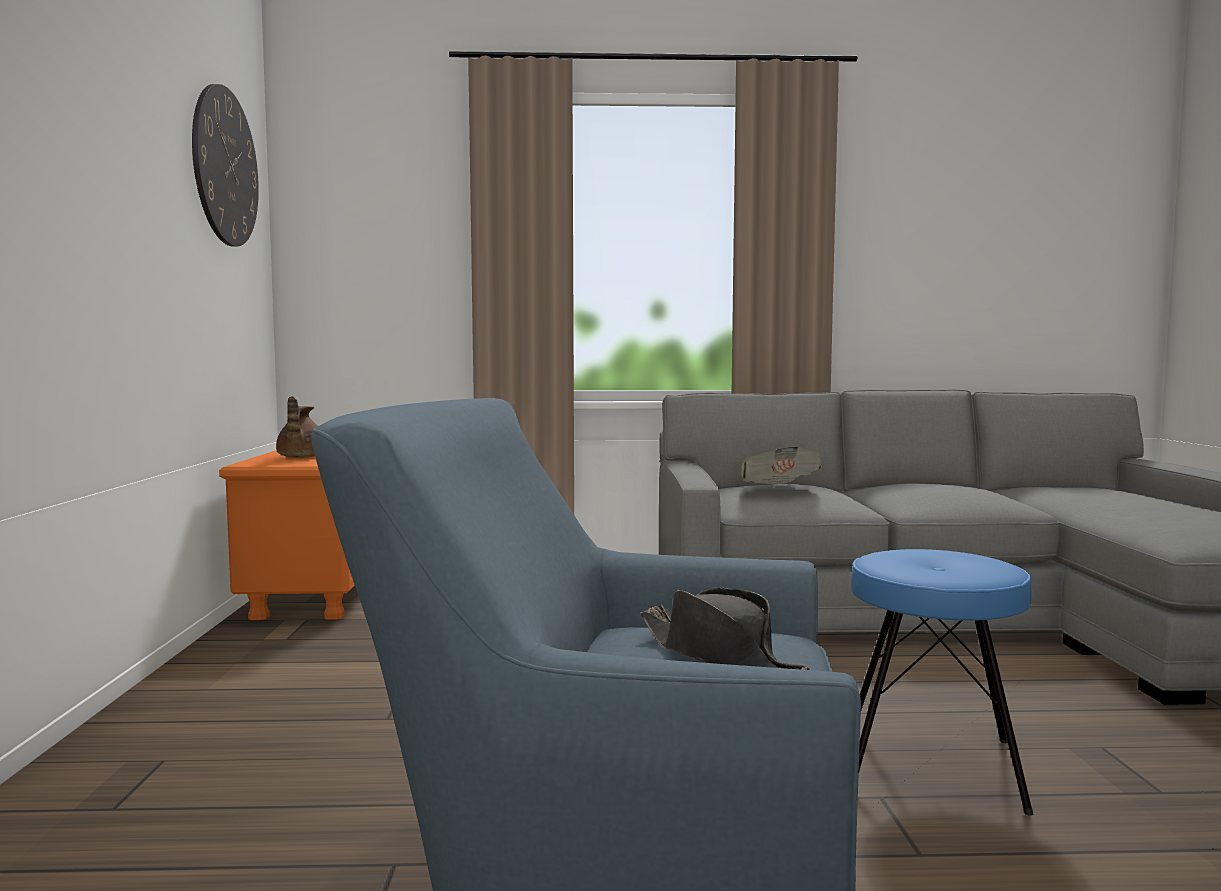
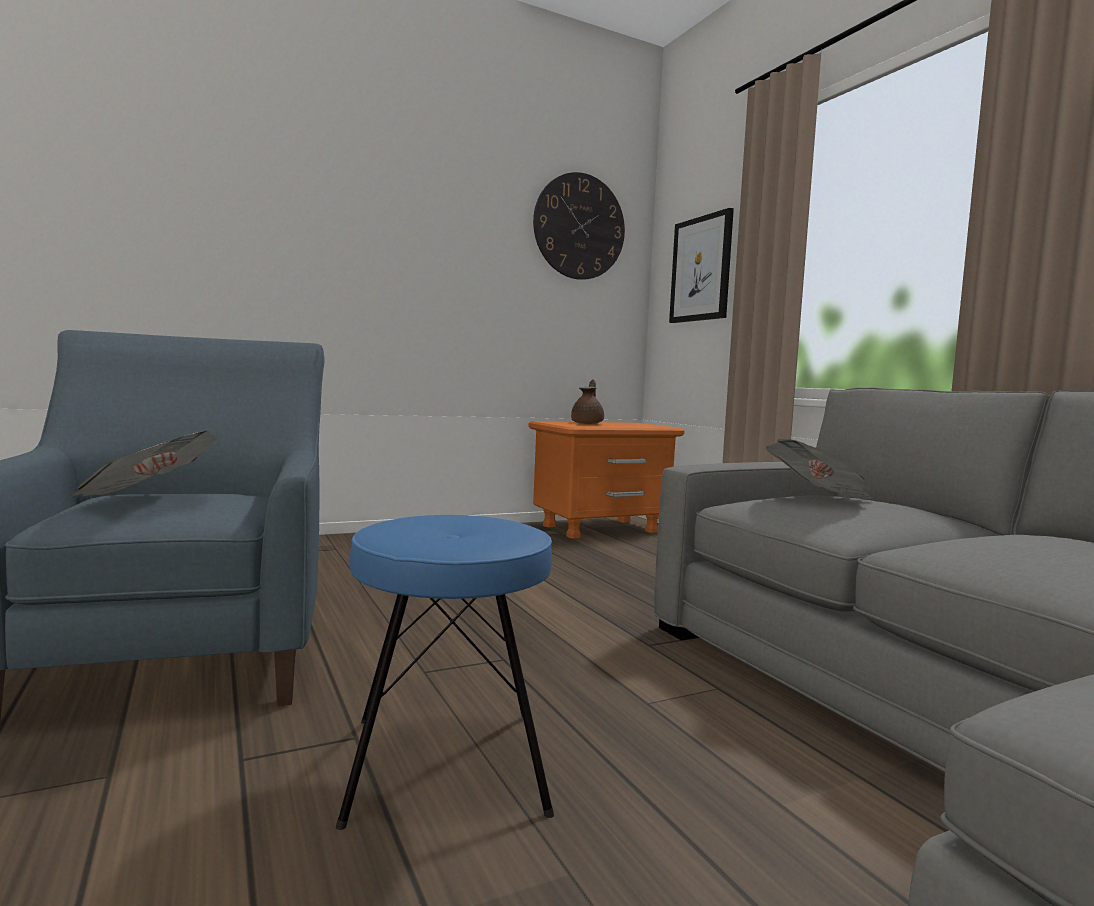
camera: 65 degrees right, 0 degrees up
brown teapot [276,396,318,458] -> brown teapot turned 135 degrees clockwise [571,379,604,424]
black hat [640,587,811,670] -> newspaper [70,430,217,496]
none -> picture [669,208,734,323]

